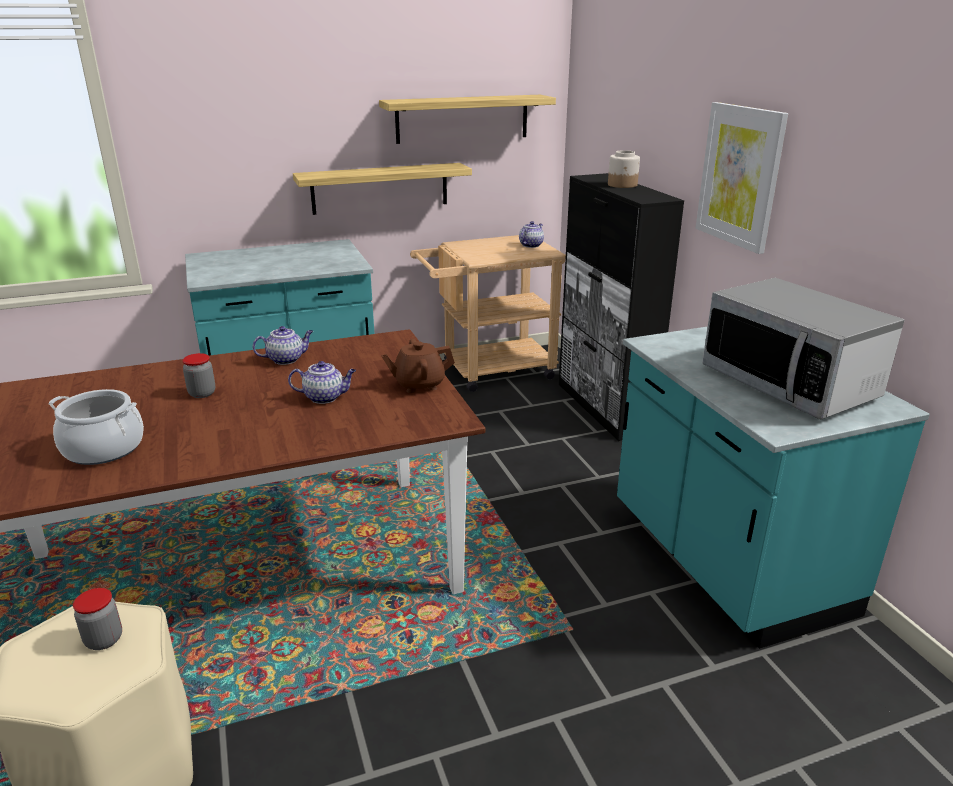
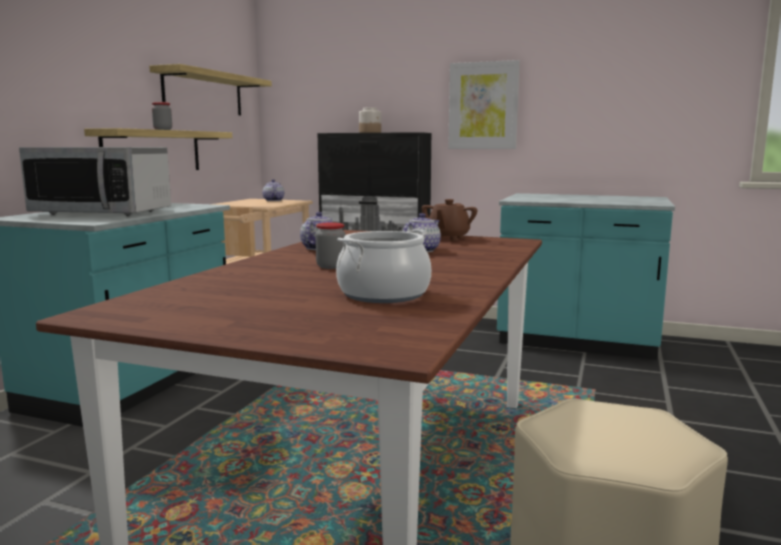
camera: 50 degrees left, 15 degrees down
jar [73,588,122,650] -> jar moved to [152,102,172,130]
microwave [702,278,904,419] -> microwave moved to [19,147,171,216]

